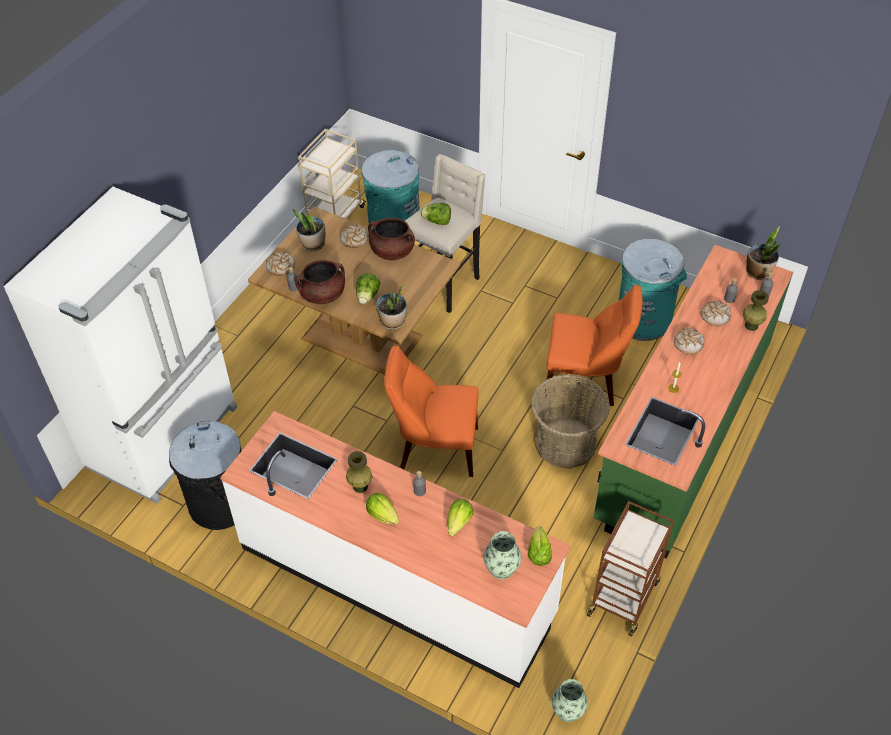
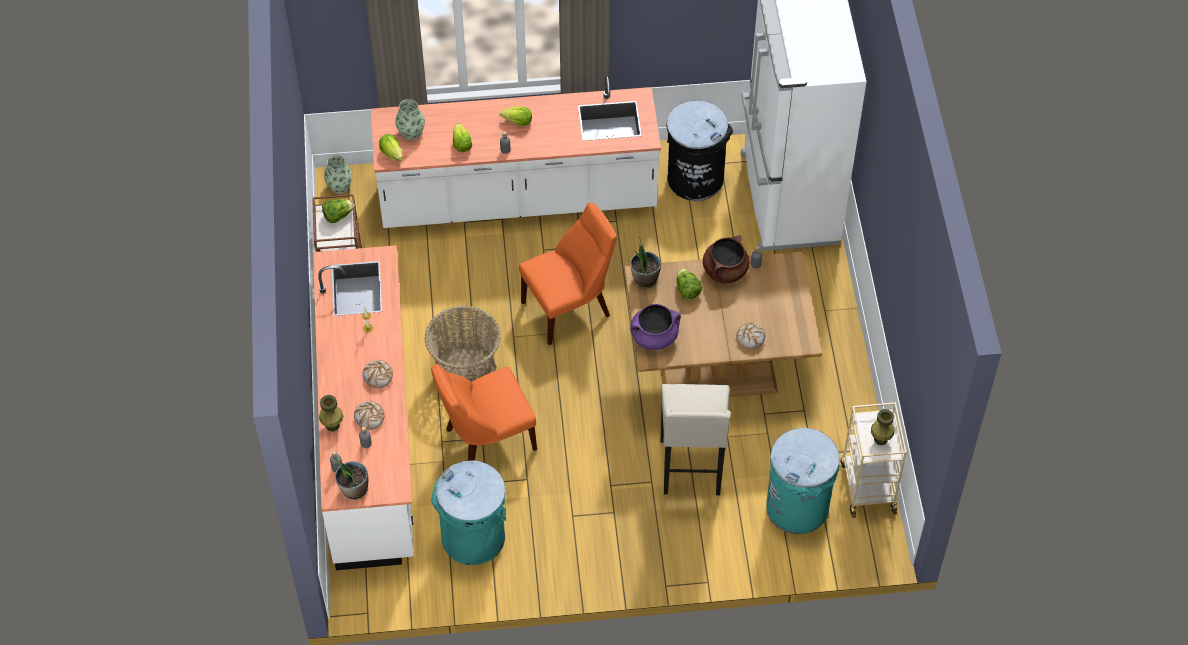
camera: 145 degrees right, 5 degrees up
bread [266,252,295,276] -> none
potted plant [293,209,325,251] -> none
green vase [346,451,373,493] -> green vase moved to [871,409,894,445]
brown cooking pot [368,218,415,260] -> none
lettuce [421,203,451,225] -> lettuce moved to [322,199,354,223]
green counter [594,245,793,559] -> white counter [313,245,414,570]
none -> purple cooking pot [630,304,681,350]

